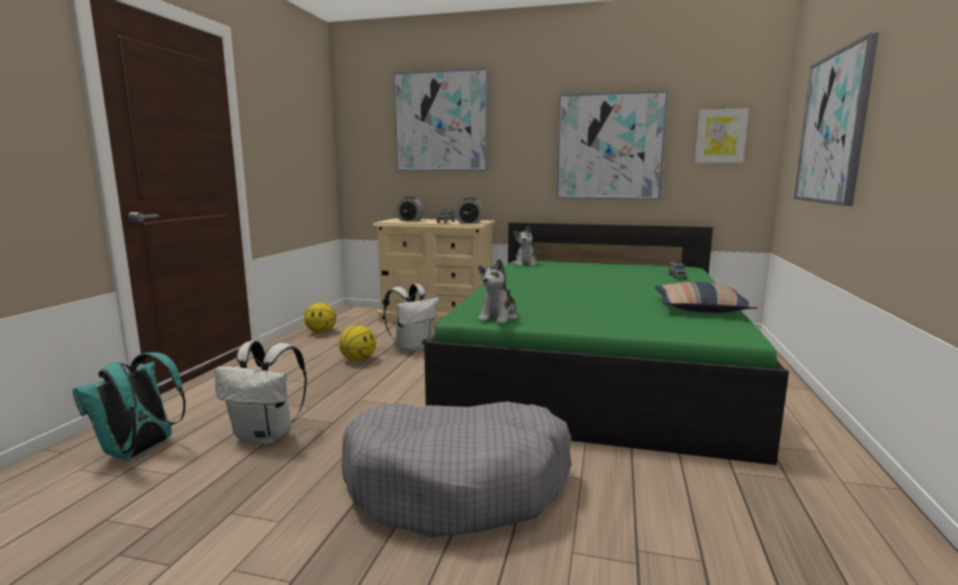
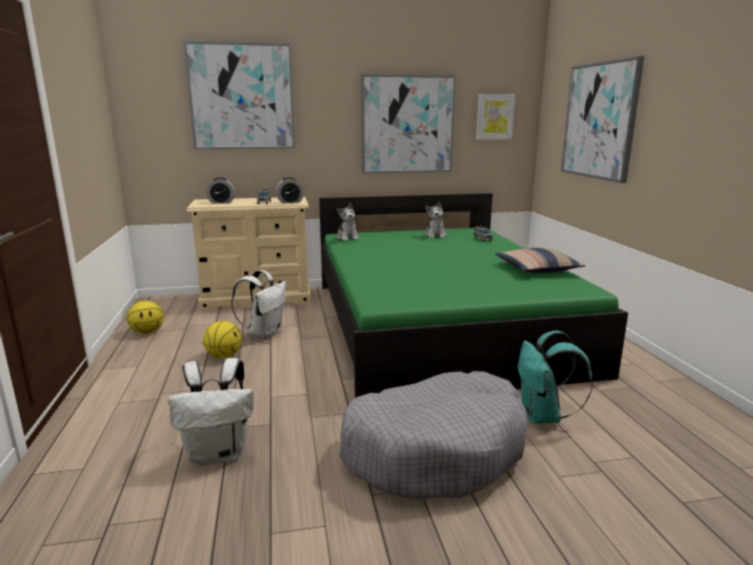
camera: 25 degrees left, 5 degrees up
turquoise backpack [72,352,186,459] -> turquoise backpack moved to [518,331,593,424]
plush toy [478,259,518,324] -> plush toy moved to [425,201,447,238]

